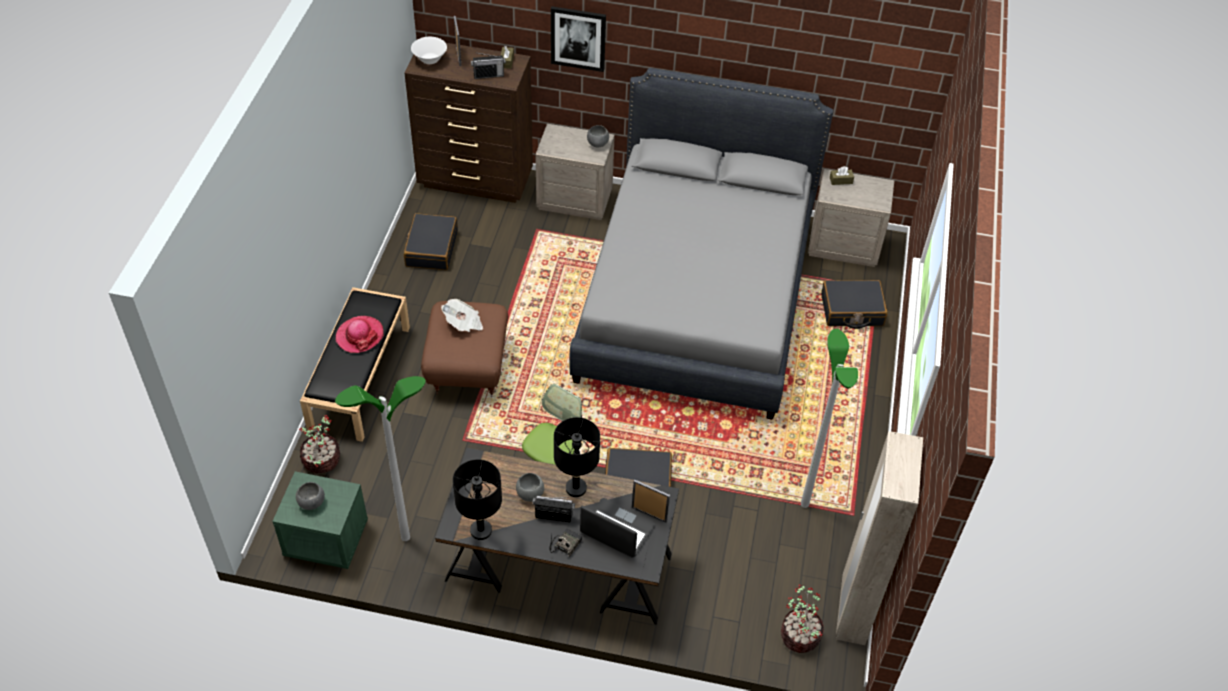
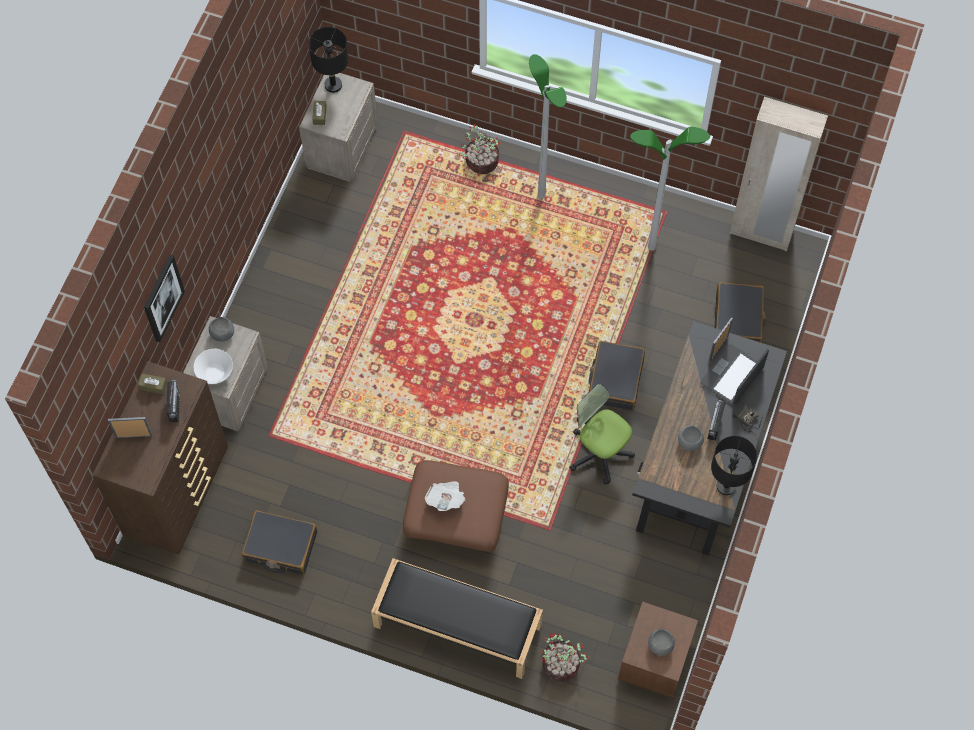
camera: 80 degrees left, 15 degrees up
green nightstand [272,471,368,569] -> brown nightstand [618,601,698,698]
hat [335,316,384,353] -> none
floor lamp [335,376,426,541] -> floor lamp moved to [529,54,567,198]
white bowl [411,37,447,64] -> white bowl moved to [194,349,233,384]
black table lamp [554,417,600,497] -> black table lamp moved to [309,27,349,93]
grey bed [569,68,833,420] -> none
potted plant [781,585,824,653] -> potted plant moved to [459,124,501,174]
black suitcase [821,280,887,329] -> black suitcase moved to [715,282,766,343]

